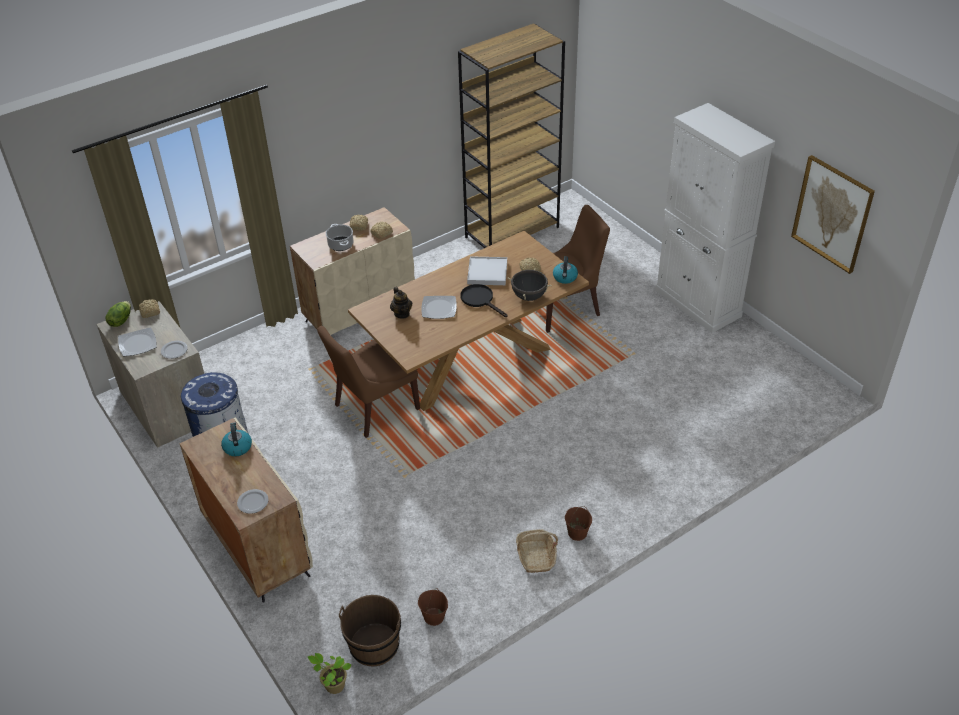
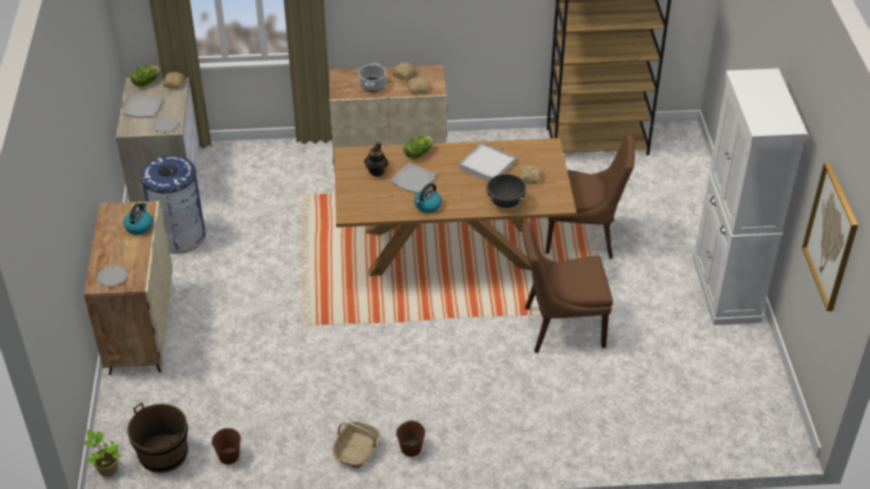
camera: 30 degrees right, 0 degrees up
brown chair [317,326,420,438] -> brown chair moved to [522,222,613,353]
black frying pan [460,284,508,317] -> none
kettle [553,256,578,284] -> kettle moved to [414,183,442,213]
none -> lettuce [403,136,433,159]

